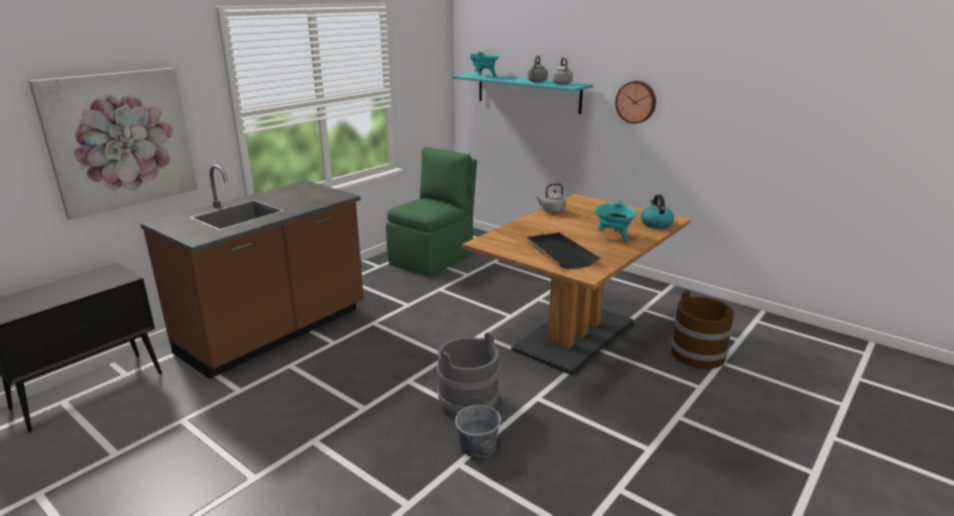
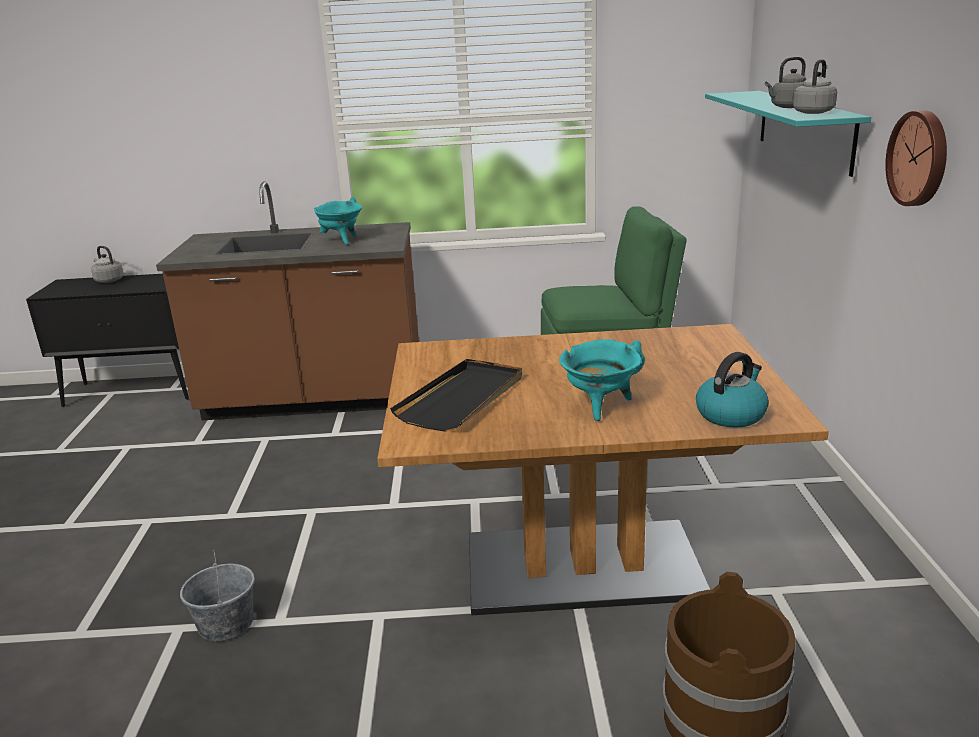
camera: 50 degrees right, 0 degrees up
picture [29,68,198,220] -> none
grey bucket [437,332,499,420] -> none
turquoise cooking pot [469,51,499,76] -> turquoise cooking pot moved to [314,197,363,245]
grey kettle [536,183,566,213] -> grey kettle moved to [91,246,124,283]

